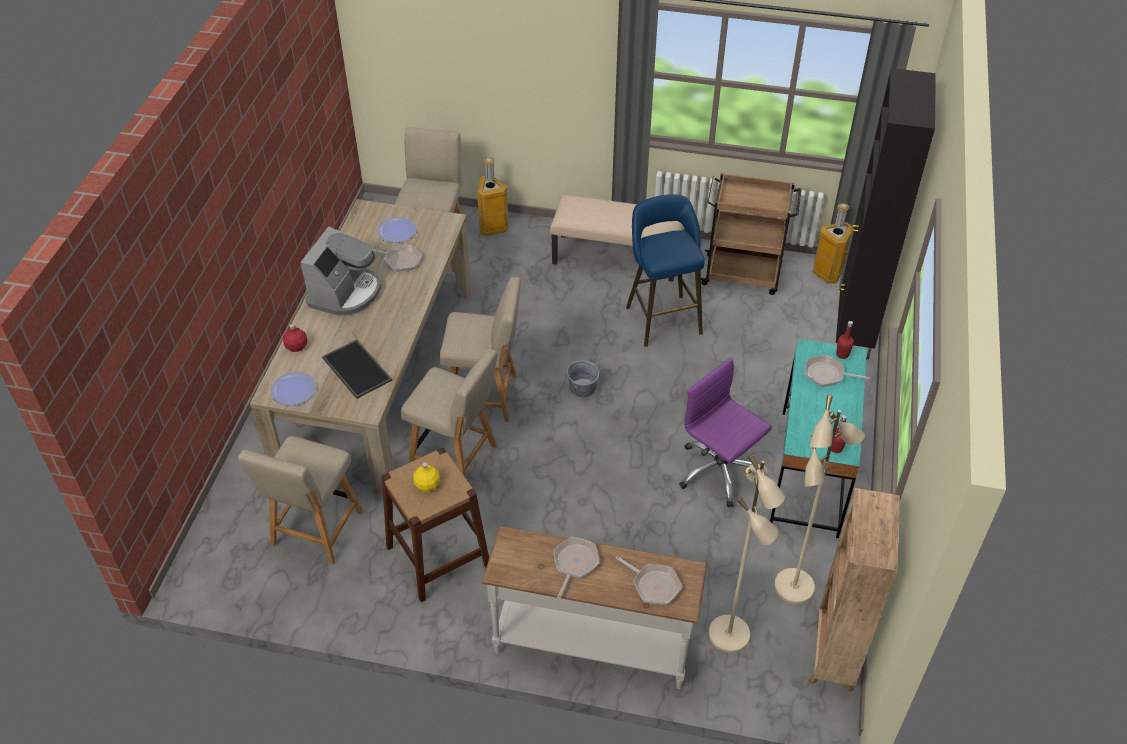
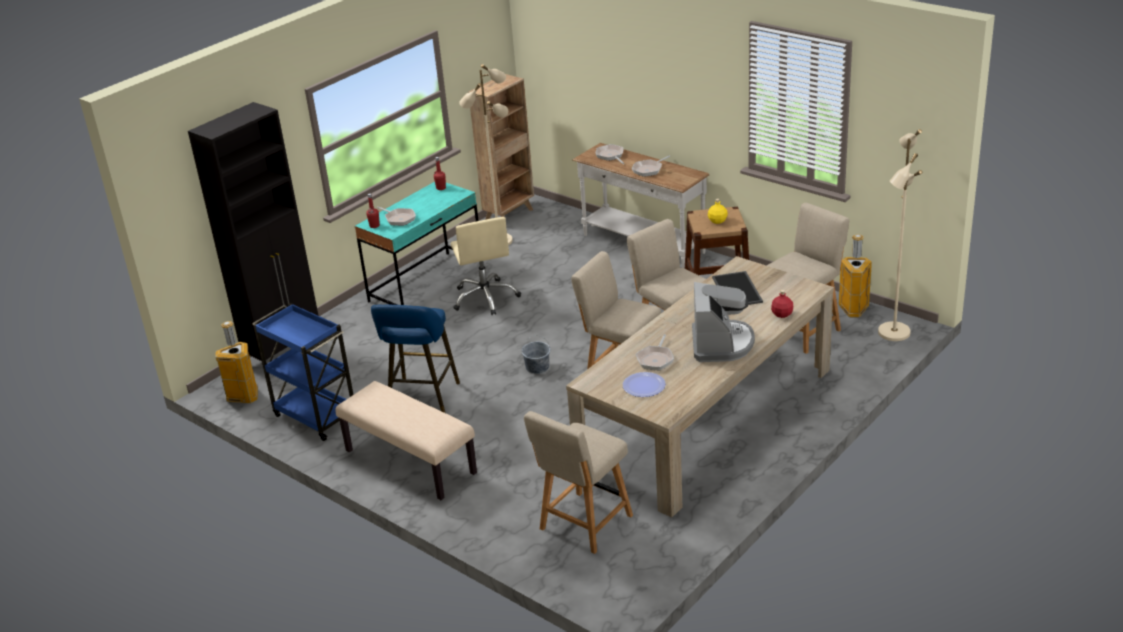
camera: 150 degrees left, 15 degrees down
plate [271,372,316,406] -> none
coffee machine [300,226,381,316] -> coffee machine turned 135 degrees clockwise [692,282,755,362]
frying pan [371,245,422,272] -> frying pan turned 120 degrees counterclockwise [636,334,674,370]
trash can [477,157,509,236] -> trash can moved to [839,234,872,318]
purple office chair [679,358,772,507] -> beige office chair [450,217,521,315]
brown cart [701,173,802,295] -> blue cart [252,303,354,441]
beige floor lamp [709,455,785,653] -> beige floor lamp moved to [878,129,922,341]

